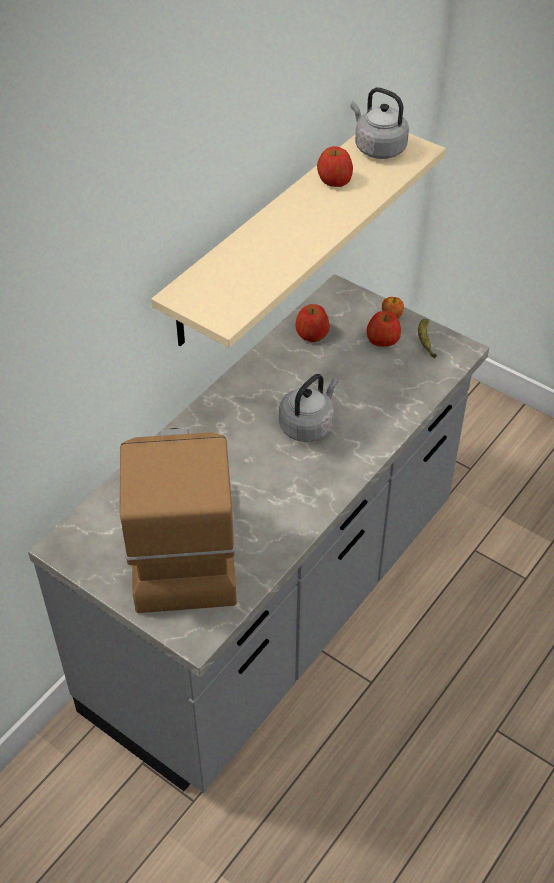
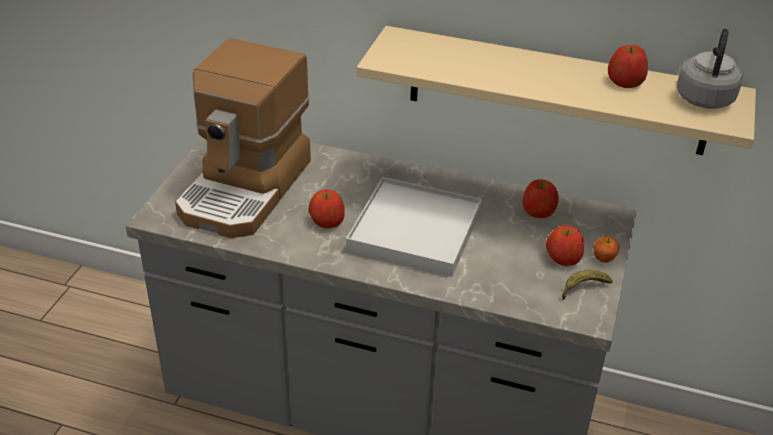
camera: 70 degrees right, 10 degrees down
coffee machine [120,428,237,613] -> coffee machine turned 135 degrees clockwise [175,38,311,238]
grey kettle [279,374,338,442] -> white tray [346,177,482,277]
none -> apple [309,189,345,228]

